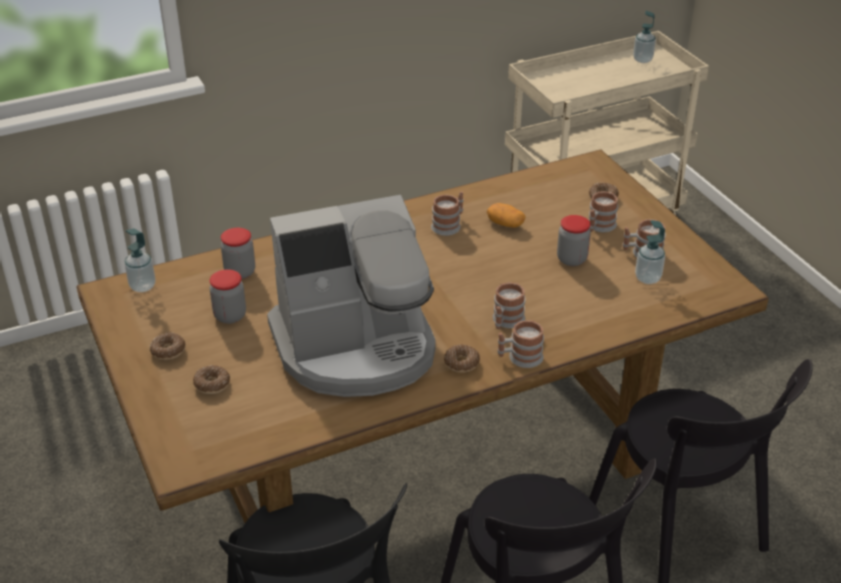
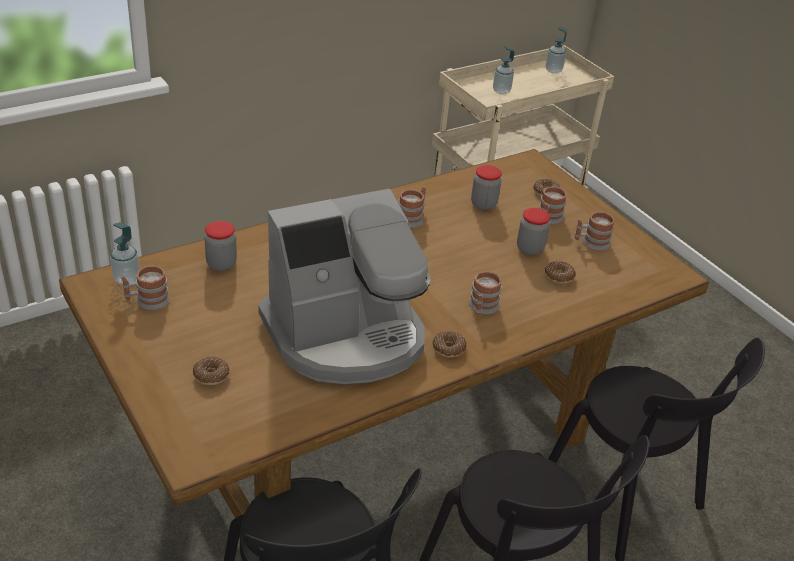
camera: 10 degrees left, 0 degrees up
donut [150,332,186,360] -> donut moved to [545,261,576,284]
jar [210,269,246,324] -> jar moved to [471,165,502,210]
potato [487,203,526,228] -> none
mug [497,320,544,368] -> mug moved to [122,265,170,310]
soap dispenser [635,220,665,284] -> soap dispenser moved to [493,46,514,94]

